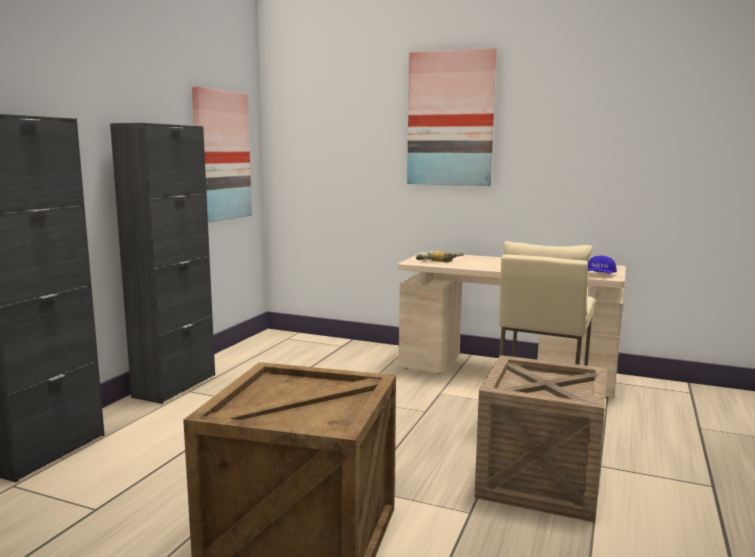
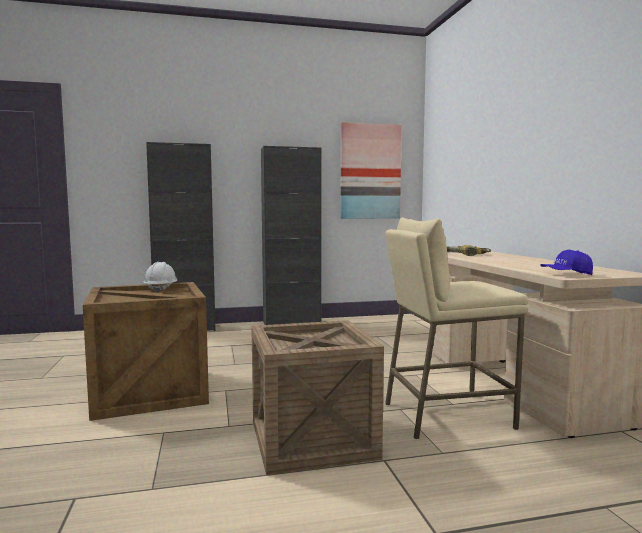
camera: 55 degrees right, 5 degrees down
picture [407,48,497,186] -> none
none -> white hard hat [144,262,177,293]

